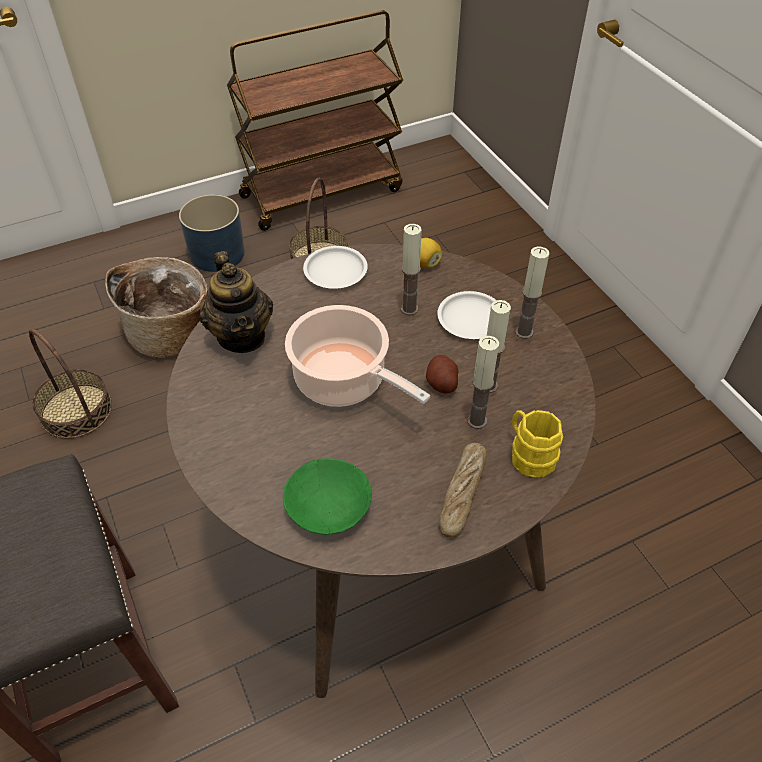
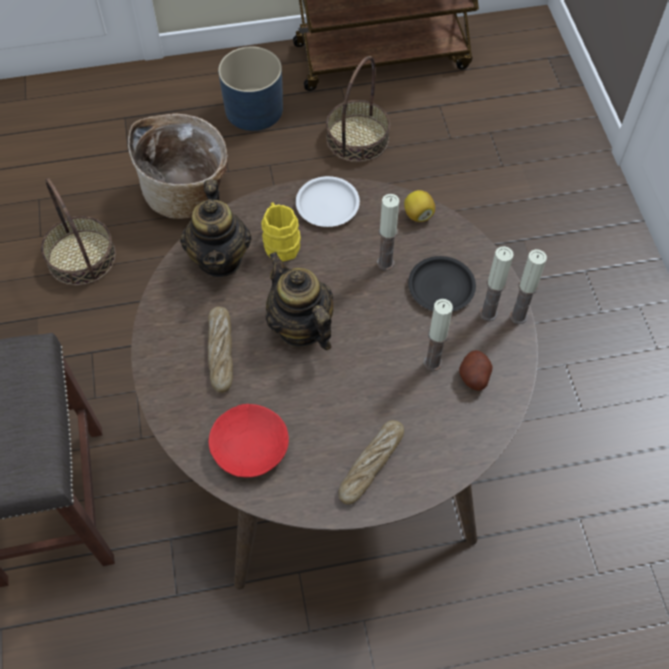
camera: 15 degrees right, 10 degrees up
green bowl [283,458,372,535] -> red bowl [209,404,289,478]
cooking pot [285,305,430,407] -> teapot [266,252,334,350]
potato [426,355,459,394] -> potato moved to [459,350,493,391]
white plate [437,291,496,339] -> black plate [408,256,476,312]
candle [467,336,499,429] -> candle moved to [509,249,547,324]
yellow mug [512,410,563,478] -> yellow mug moved to [261,202,301,262]
none -> bread [208,306,233,393]

